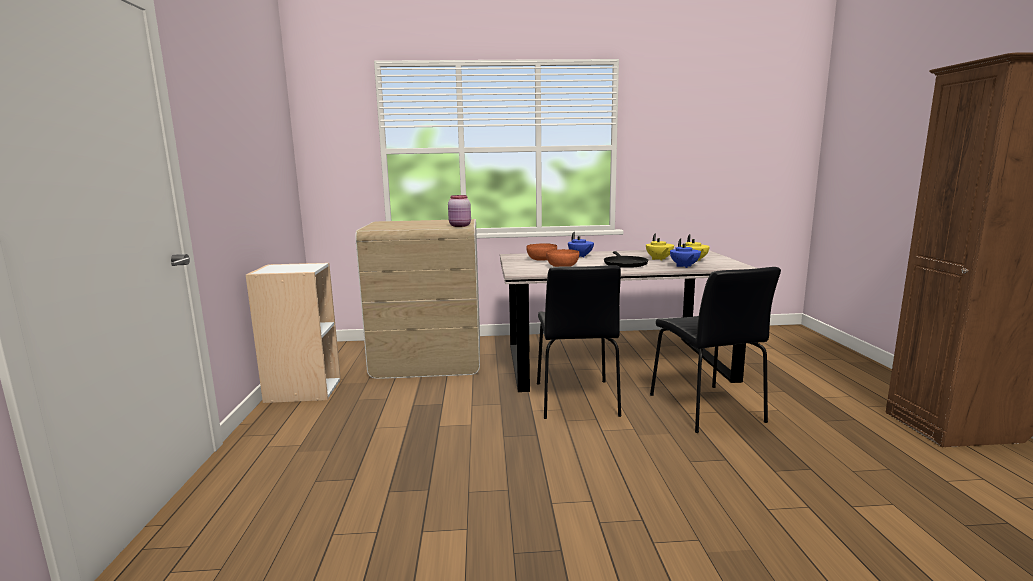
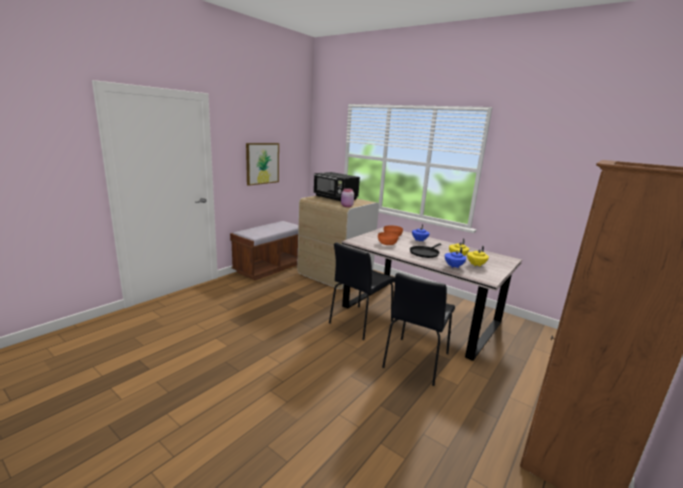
camera: 40 degrees right, 5 degrees up
bookcase [246,263,341,403] -> brown bench [230,221,298,280]
none -> picture [246,143,279,186]
none -> black microwave [313,172,360,201]

